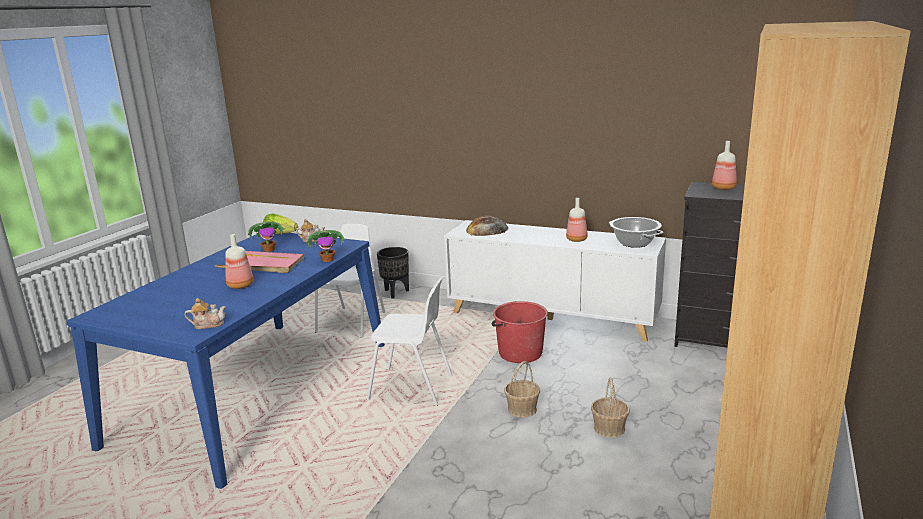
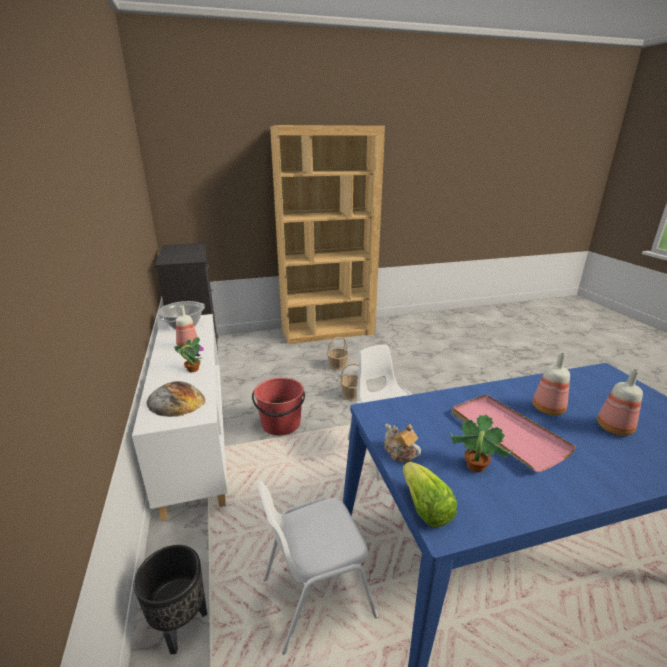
camera: 130 degrees left, 5 degrees up
teapot [185,298,226,329] -> none
potted plant [306,230,345,262] -> potted plant moved to [174,337,204,372]
bottle [712,141,737,190] -> bottle moved to [597,369,643,436]

